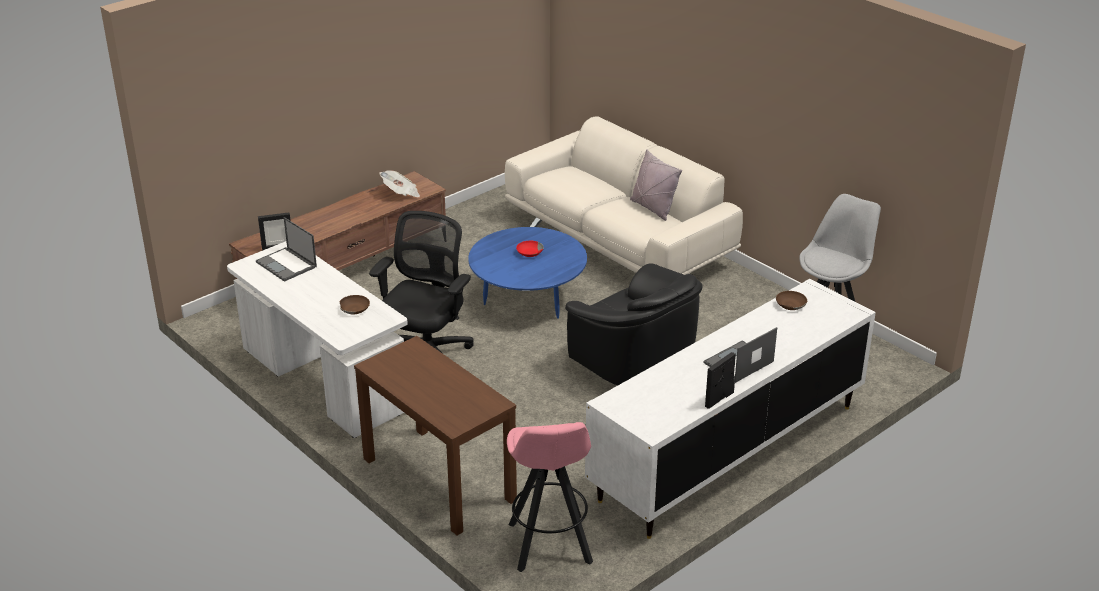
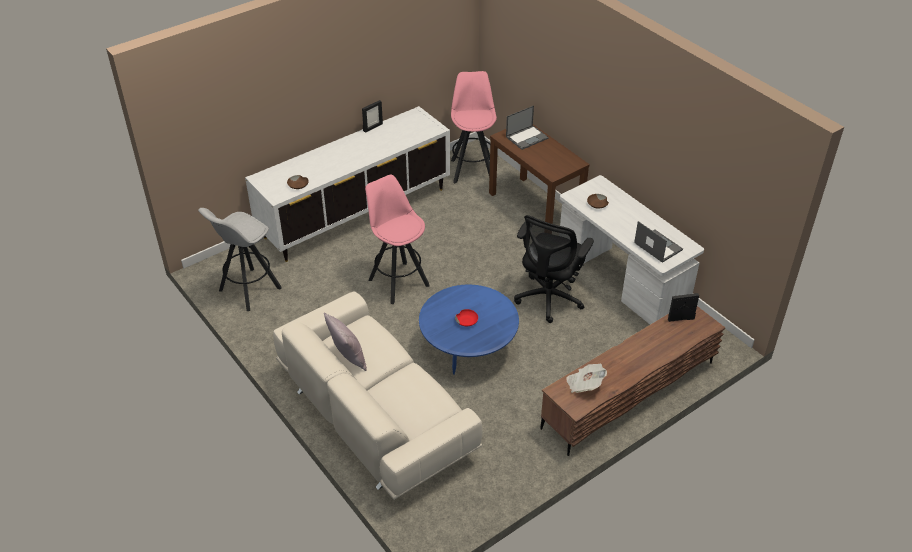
camera: 175 degrees left, 10 degrees up
black armchair [565,263,703,386] -> pink stool [365,175,430,304]
laptop [704,327,777,383] -> laptop moved to [506,106,549,150]

